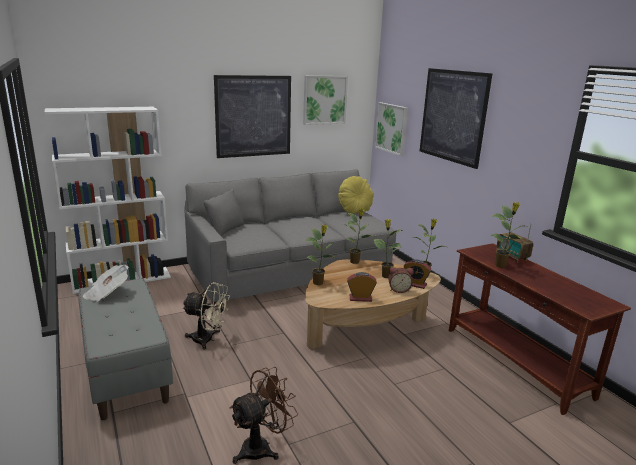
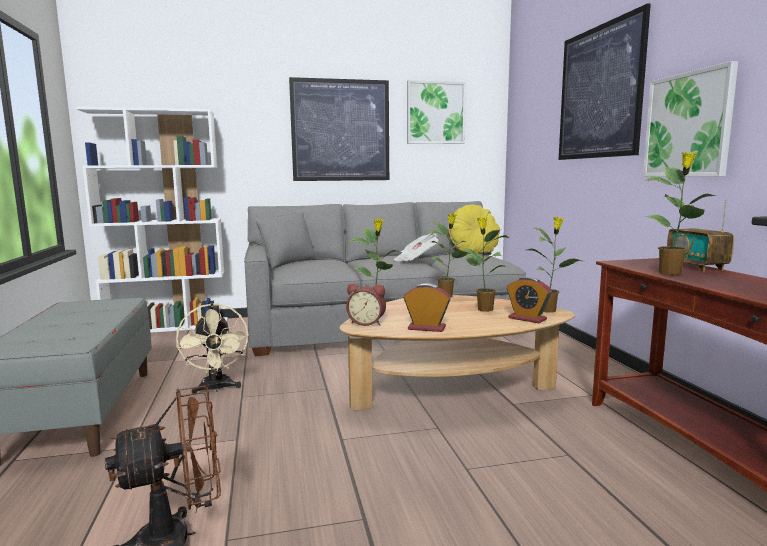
camera: 15 degrees right, 10 degrees down
newspaper [83,265,129,302] -> newspaper moved to [394,234,439,261]
beige fan [182,282,230,349] -> beige fan turned 45 degrees clockwise [176,303,249,394]
picture [375,102,408,156] -> picture moved to [643,61,738,177]
alarm clock [388,267,414,293] -> alarm clock moved to [346,283,386,326]

